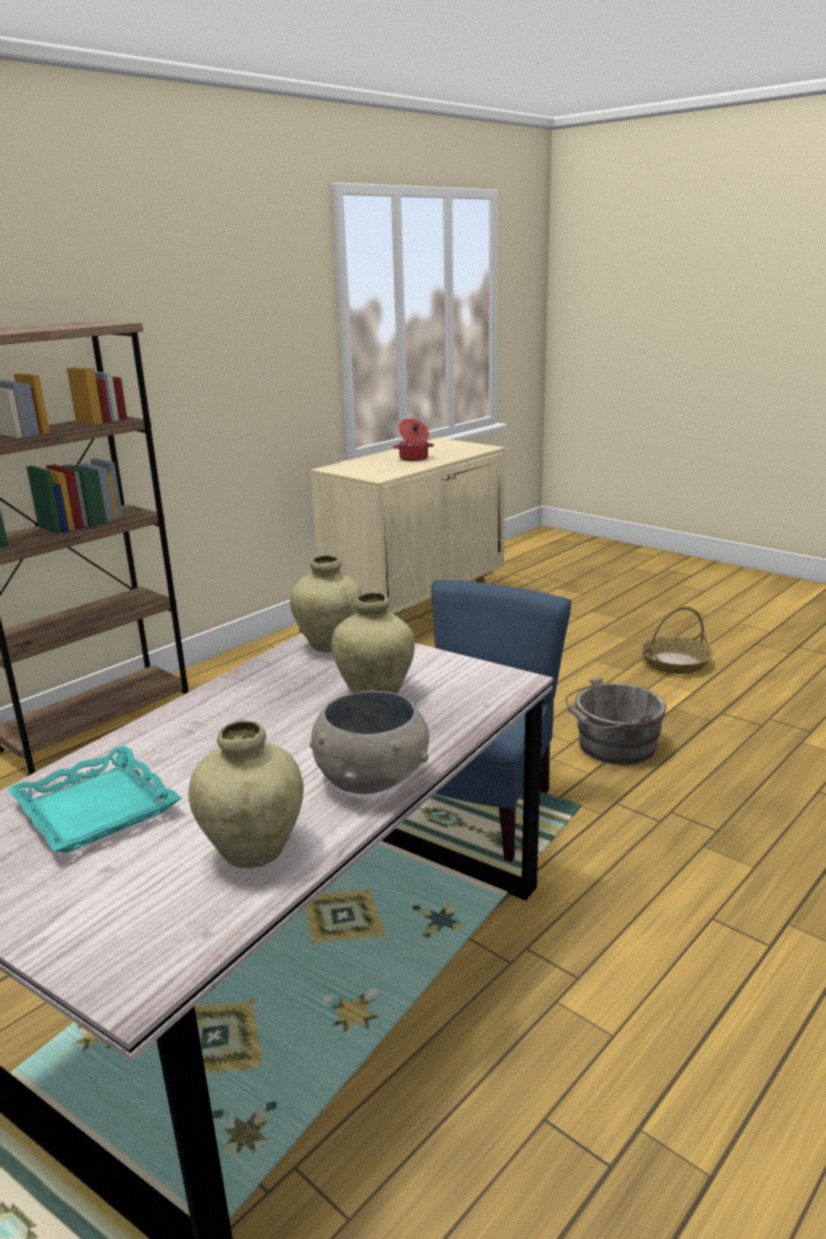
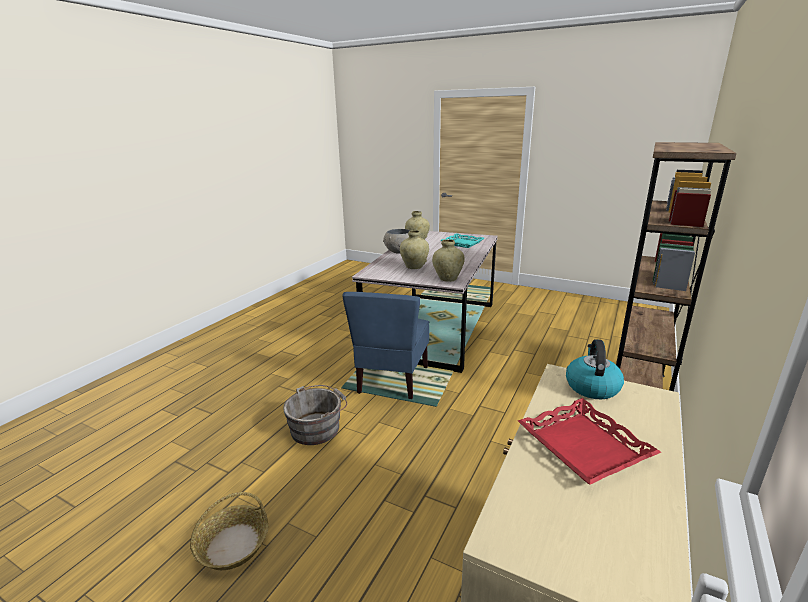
camera: 165 degrees right, 0 degrees up
cooking pot [393,419,434,462] -> red tray [518,398,661,484]
none -> kettle [566,339,624,399]

